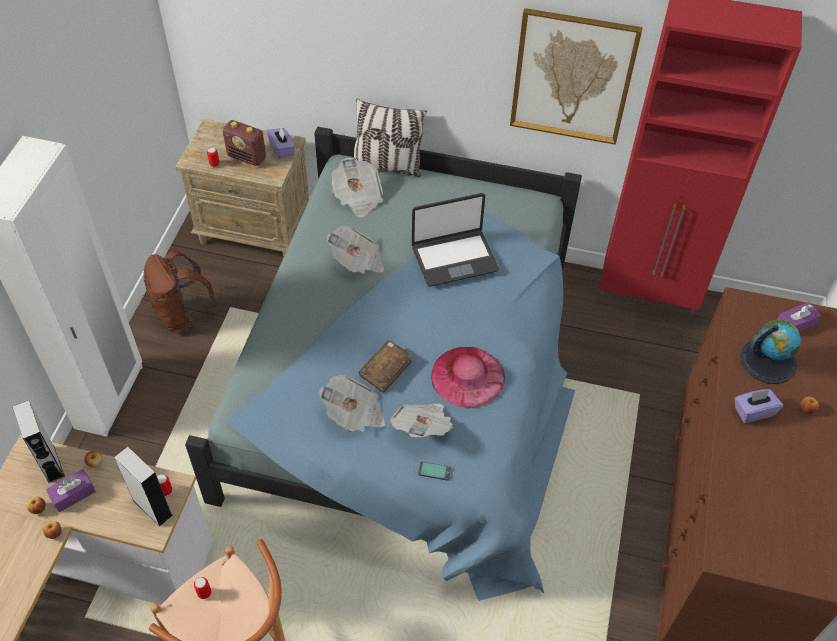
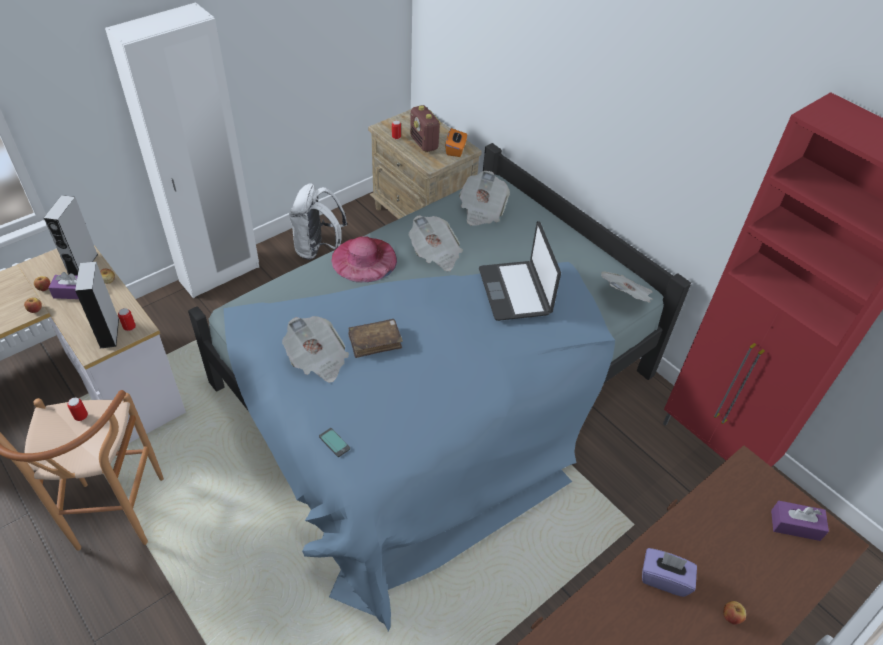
camera: 35 degrees right, 5 degrees down
brown backpack [144,251,217,333] -> white backpack [289,184,347,260]
purple tissue box [266,127,295,159] -> orange tissue box [445,128,467,157]
pillow [354,99,427,177] -> none
newspaper [390,403,454,437] -> newspaper moved to [601,271,653,303]
laptop [412,193,499,287] -> laptop turned 60 degrees clockwise [479,221,561,321]
pink hat [431,347,505,408] -> pink hat moved to [331,237,397,282]
picture [510,8,643,145] -> none
globe [740,319,801,384] -> none

